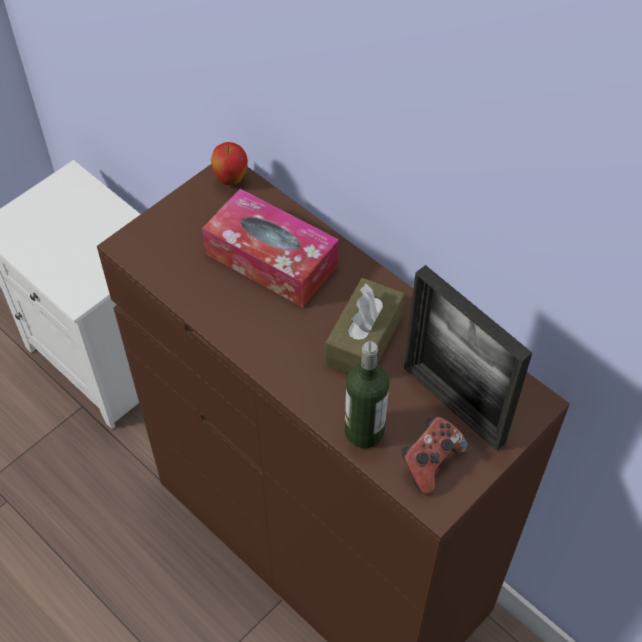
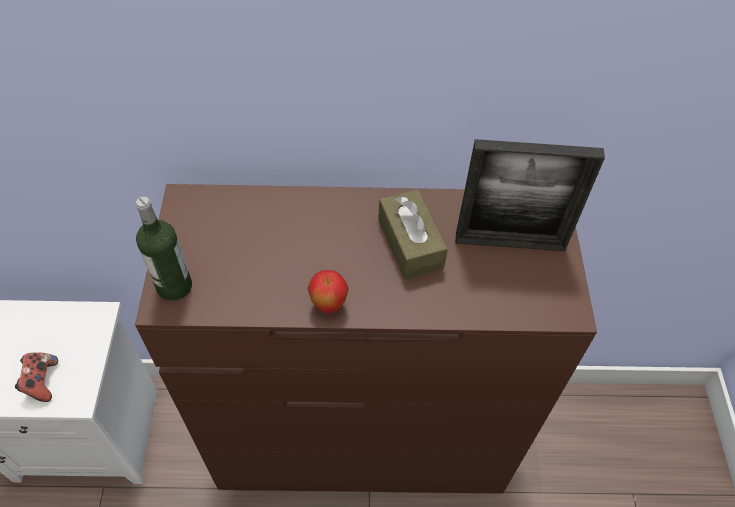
camera: 45 degrees left, 0 degrees up
tissue box [202,189,339,307] -> none
apple [211,142,248,185] -> apple moved to [308,270,348,314]
bottle [344,341,389,448] -> bottle moved to [136,196,192,301]
game controller [401,417,468,495] -> game controller moved to [15,352,58,402]

